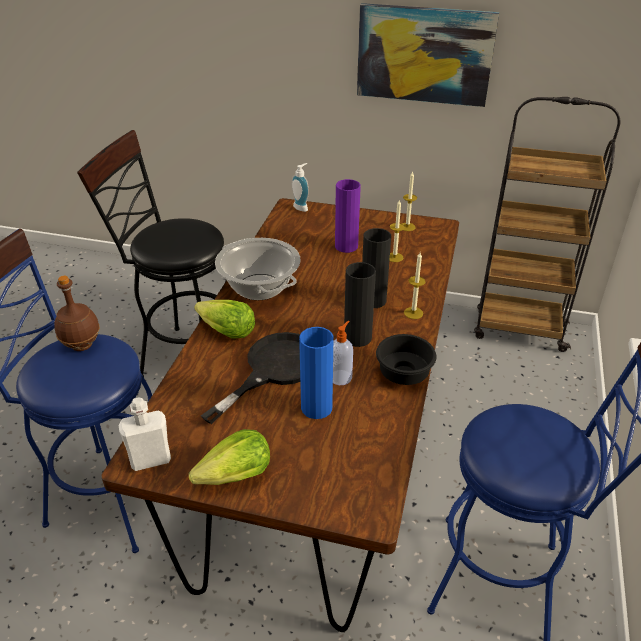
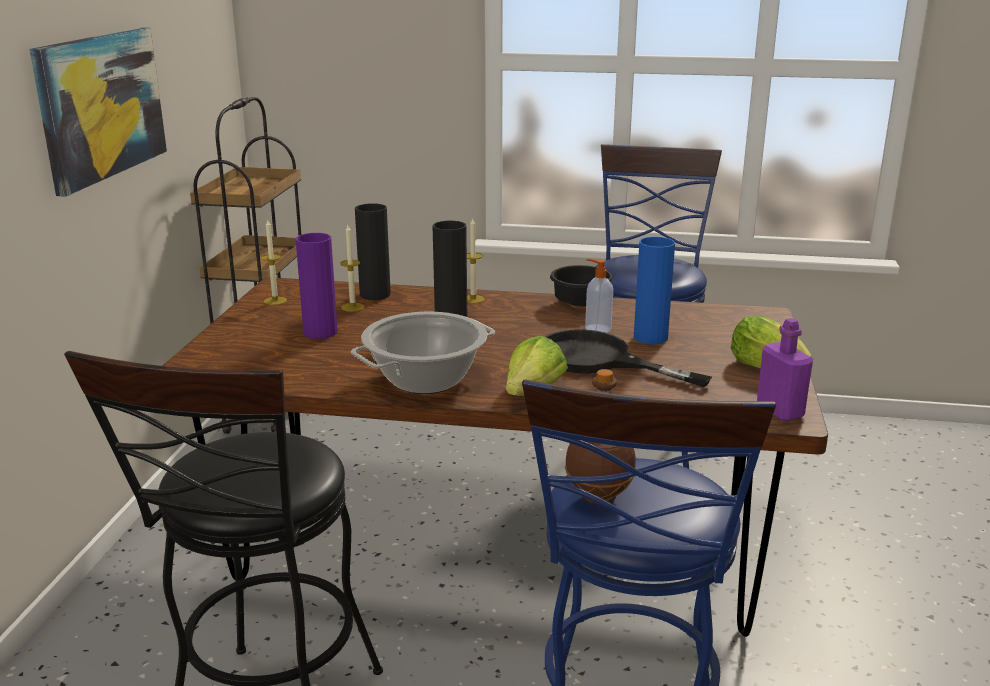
camera: 95 degrees left, 15 degrees down
white bottle [119,397,171,471] -> purple bottle [757,318,813,421]
soap dispenser [291,163,309,212] -> none
black vase [344,262,376,347] -> black vase moved to [355,203,391,300]

